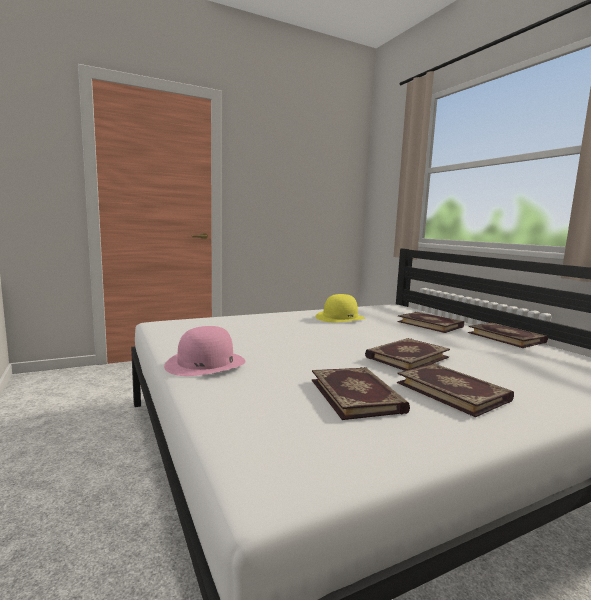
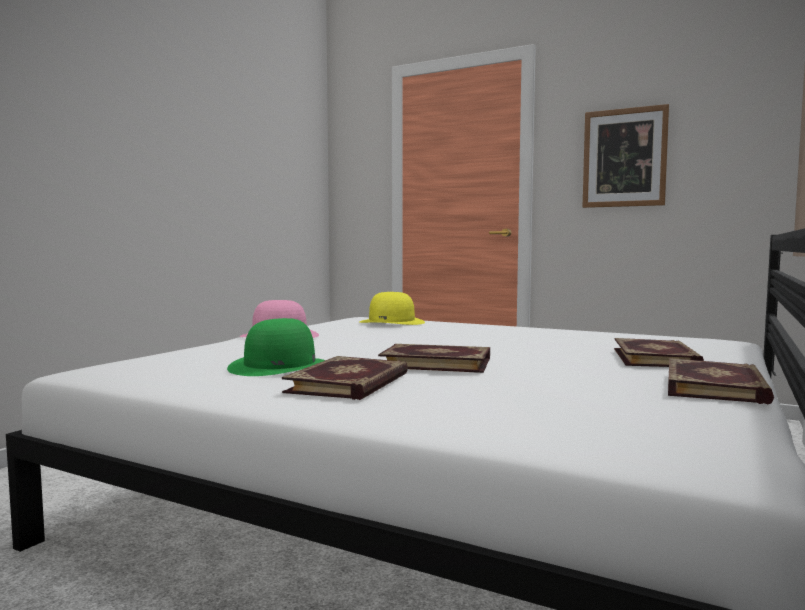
camera: 55 degrees right, 5 degrees down
book [312,367,410,420] -> green hat [227,318,325,376]
yellow hat [315,294,365,322] -> yellow hat moved to [359,292,425,325]
none -> picture [583,104,669,208]

